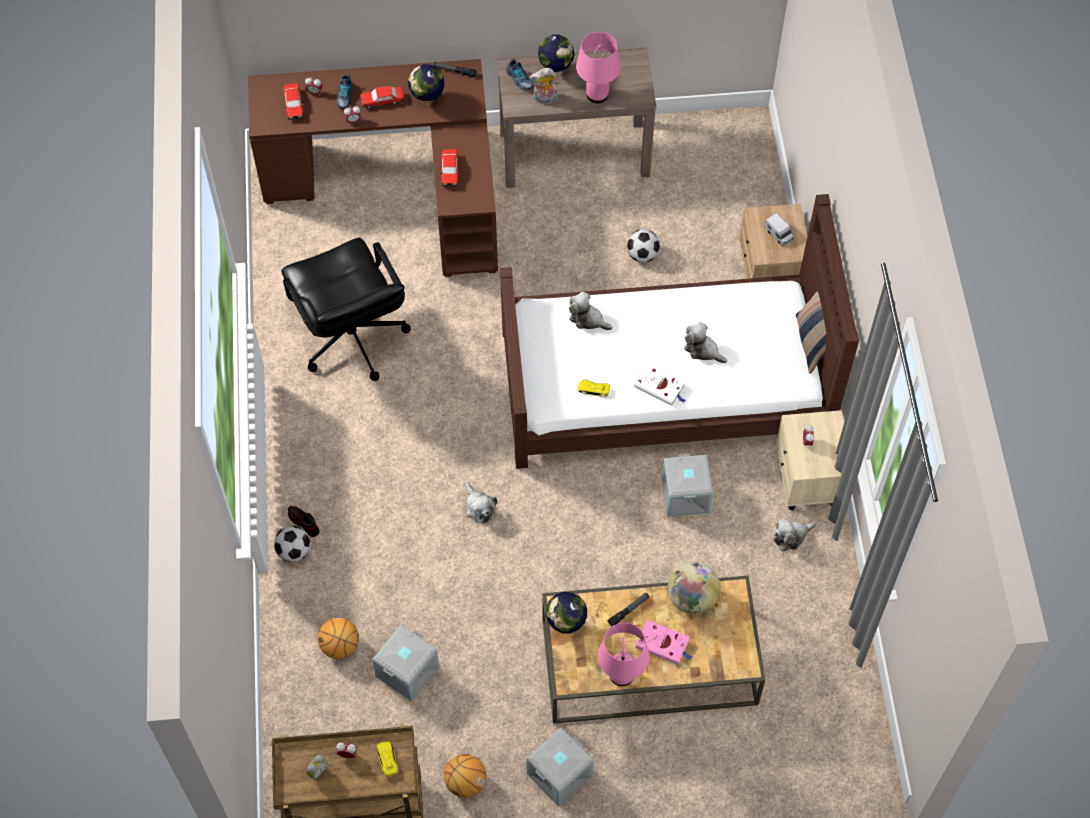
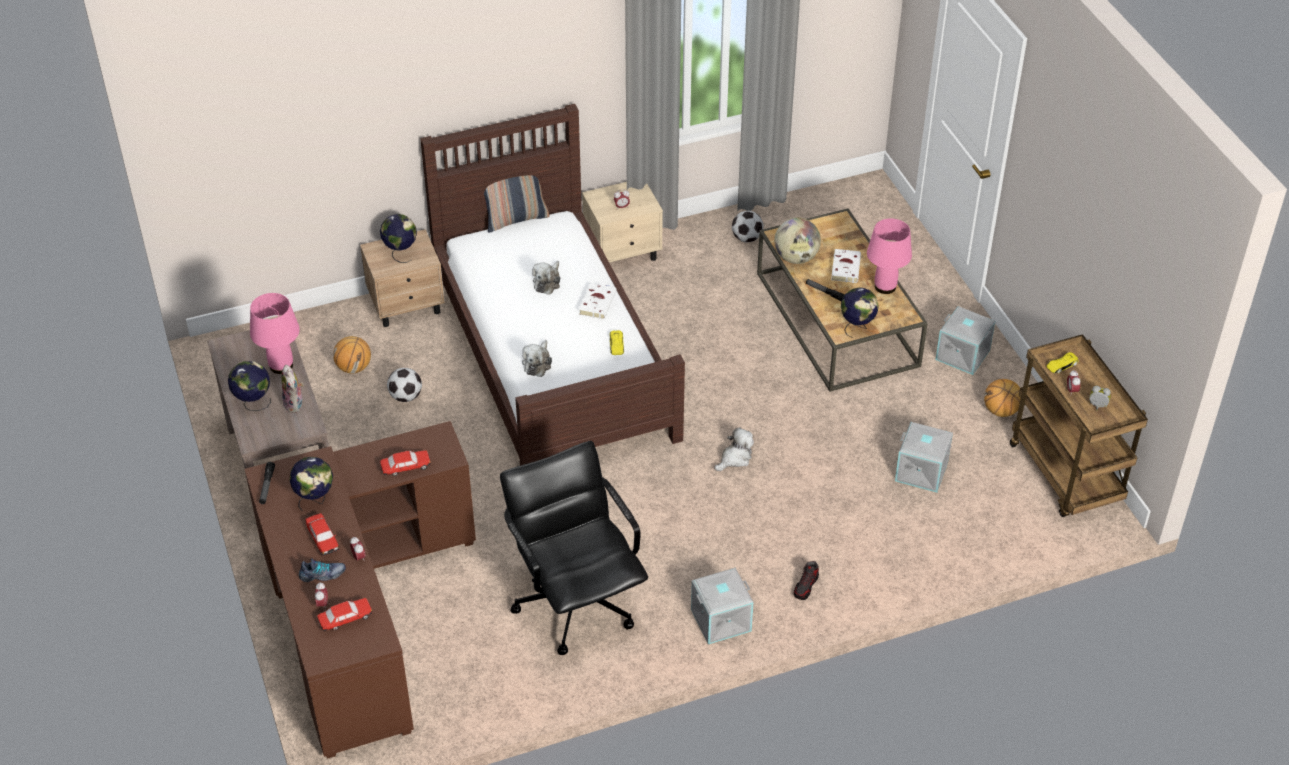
camera: 105 degrees left, 15 degrees down
football [274,526,311,562] -> football moved to [732,211,764,242]
black office chair [282,238,411,381] -> black office chair turned 75 degrees counterclockwise [500,441,648,655]
basketball [318,618,359,659] -> basketball moved to [333,336,371,373]
shoe [506,59,534,90] -> none
pink book [636,620,692,665] -> white book [831,249,861,283]
grey storage box [661,453,713,517] -> grey storage box moved to [691,568,754,644]
toy truck [764,213,794,246] -> globe [380,214,417,263]
plush toy [773,518,817,551] -> none

